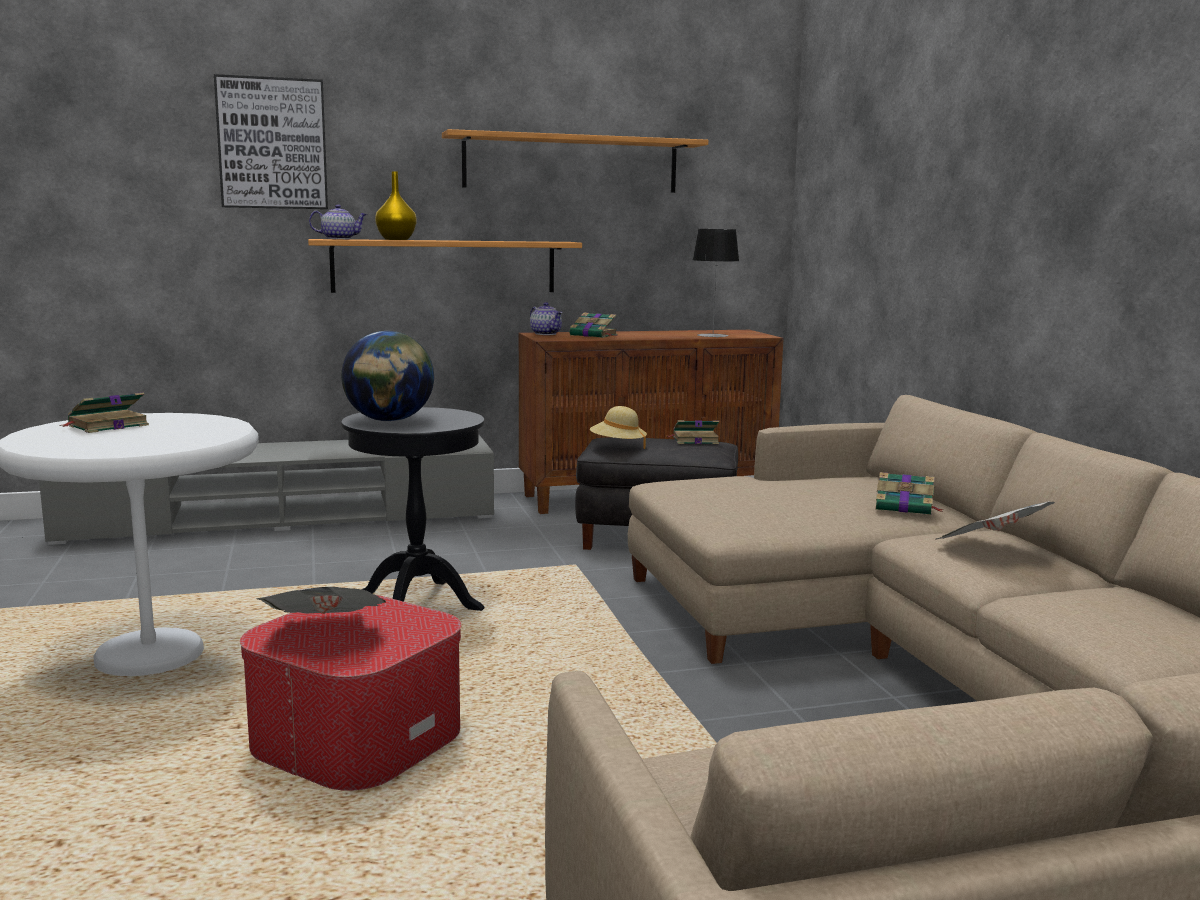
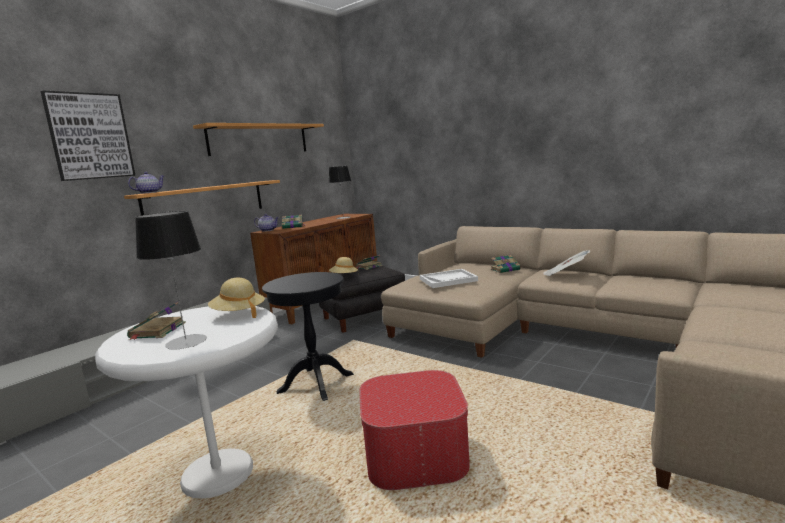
camera: 35 degrees left, 0 degrees up
newspaper [256,587,386,614] -> none
globe [341,331,434,422] -> none
yellow vase [375,171,417,240] -> none
none -> table lamp [135,211,207,350]
none -> beige hat [208,278,265,318]
none -> white tray [419,269,478,288]

